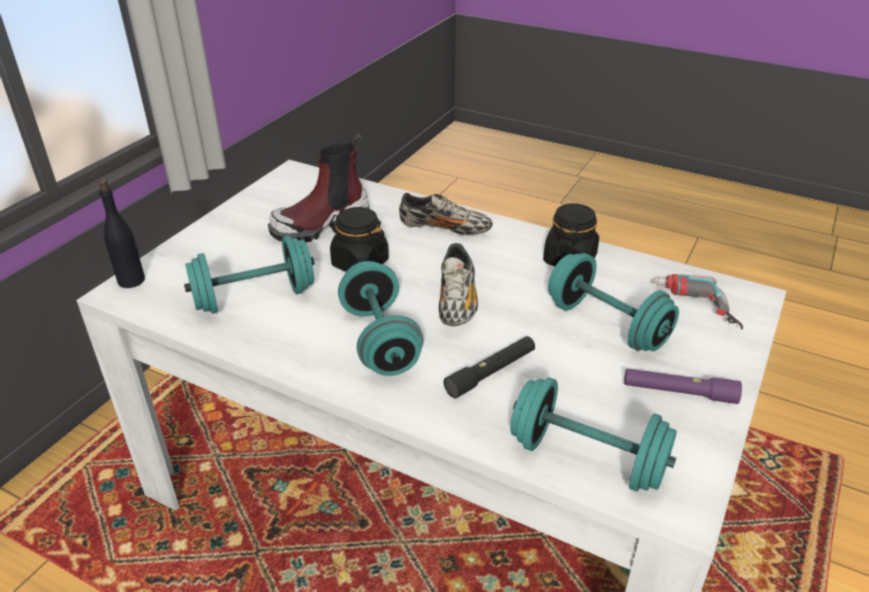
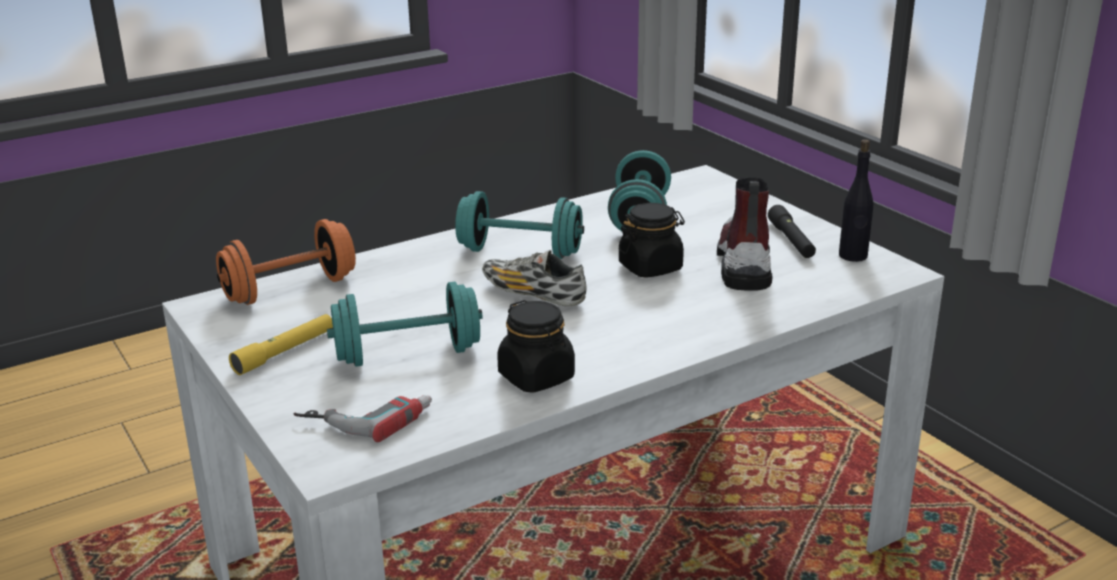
camera: 120 degrees right, 10 degrees down
black bottle [98,178,145,288] -> black bottle moved to [839,139,873,262]
shoe [399,193,493,235] -> none
black flashlight [444,336,535,398] -> black flashlight moved to [768,205,816,258]
turquoise dumbbell [510,377,677,492] -> orange dumbbell [216,219,356,305]
purple flashlight [624,369,742,404] -> yellow flashlight [229,314,333,375]

